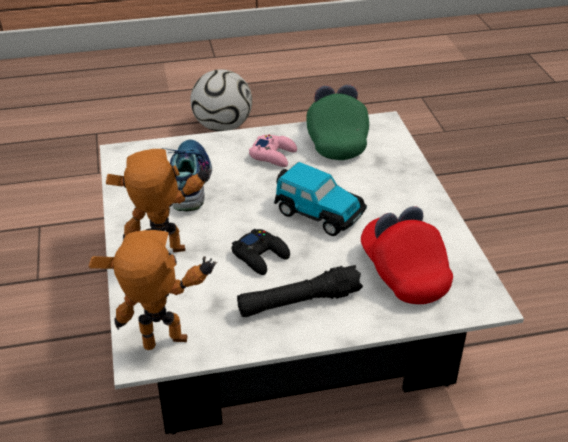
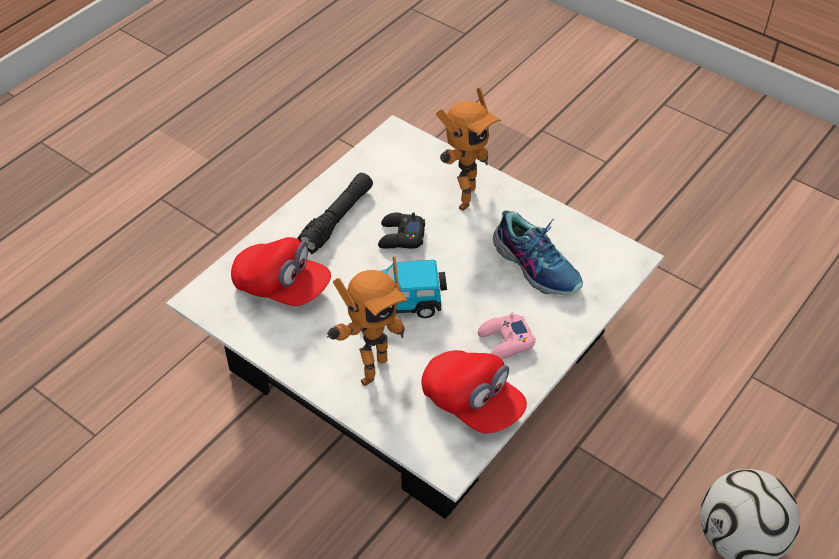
camera: 140 degrees right, 10 degrees up
toy robot [89,230,217,350] -> toy robot moved to [327,256,408,386]
green cap [307,85,369,160] -> red cap [421,350,527,434]

